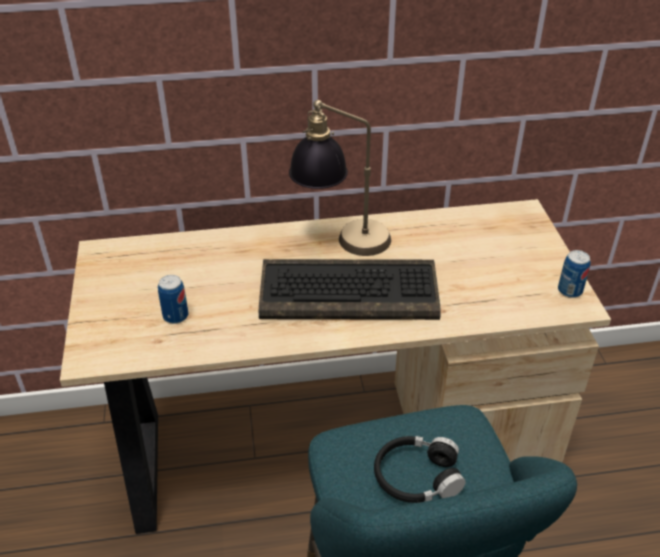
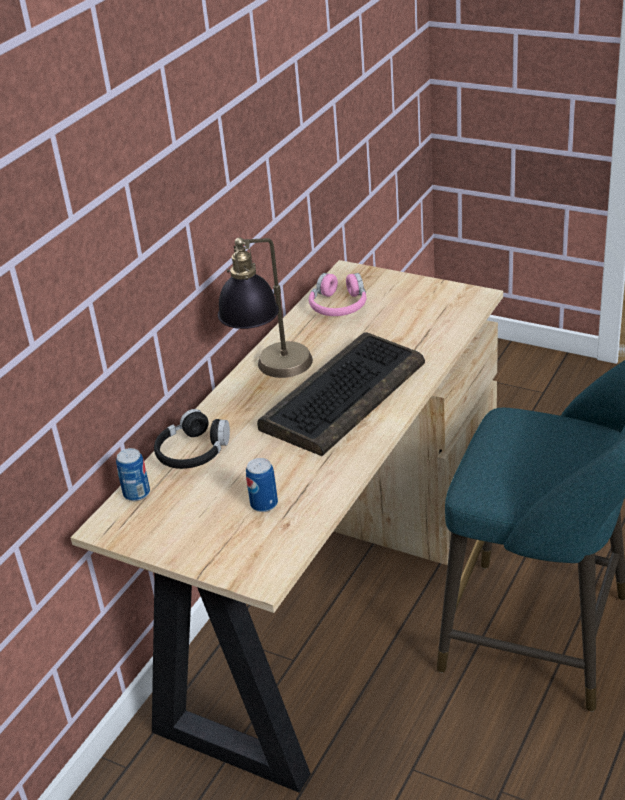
camera: 50 degrees left, 5 degrees down
black headphones [374,436,466,503] -> black headphones moved to [154,409,230,469]
can [558,250,591,298] -> can moved to [116,448,150,501]
none -> pink headphones [309,273,366,316]

